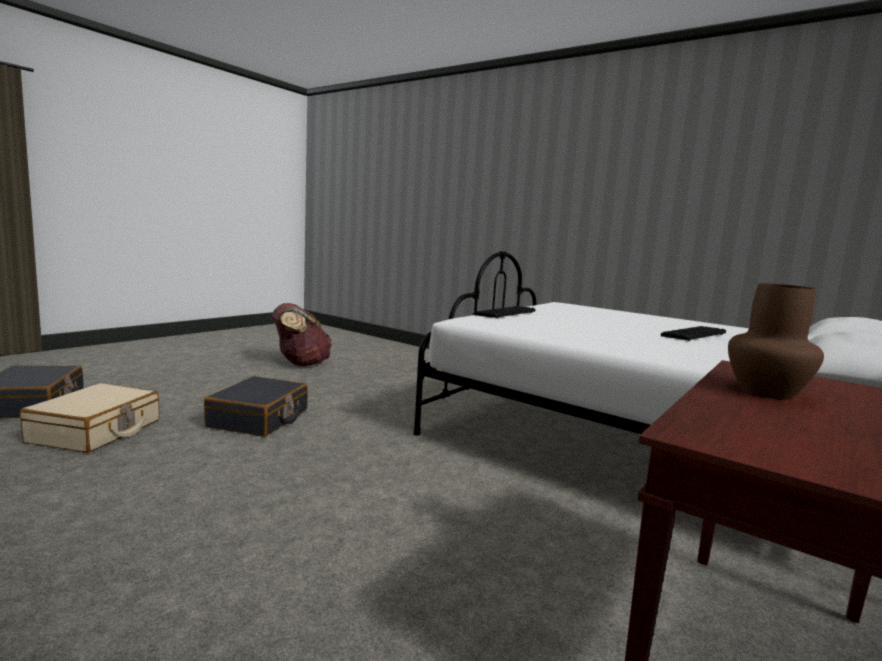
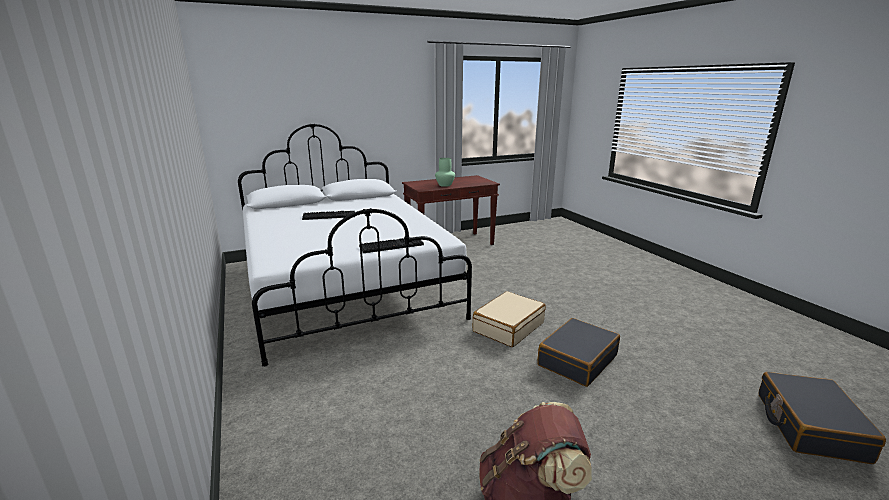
camera: 150 degrees left, 10 degrees up
beige suitcase [20,383,159,453] -> beige suitcase moved to [473,291,546,347]
brown vase [728,283,824,400] -> green vase [435,158,455,187]

